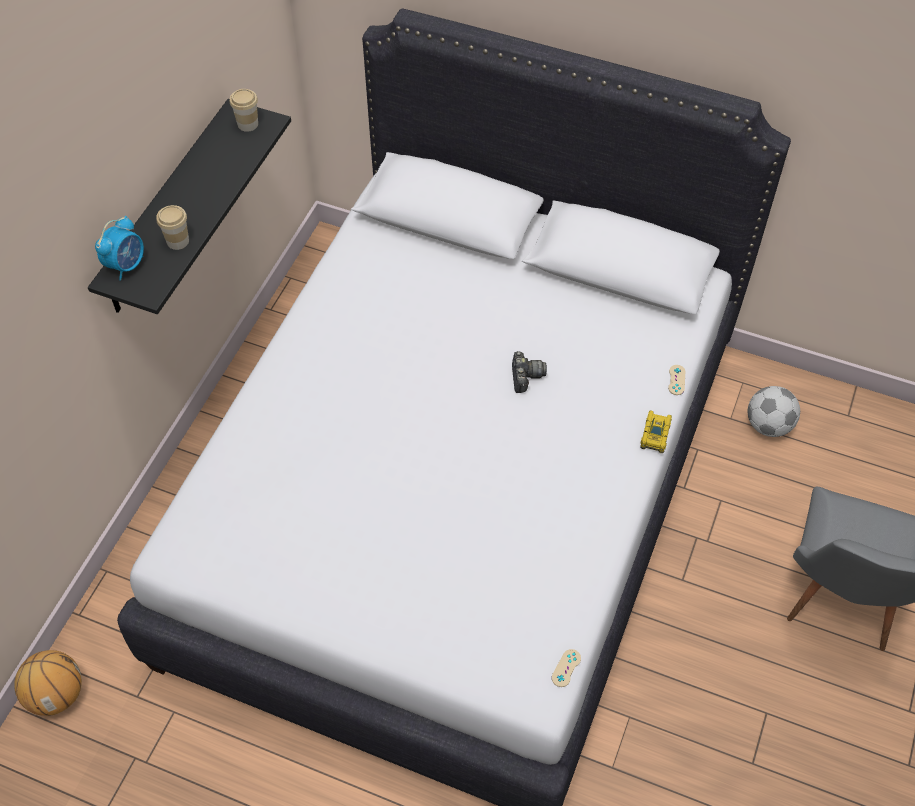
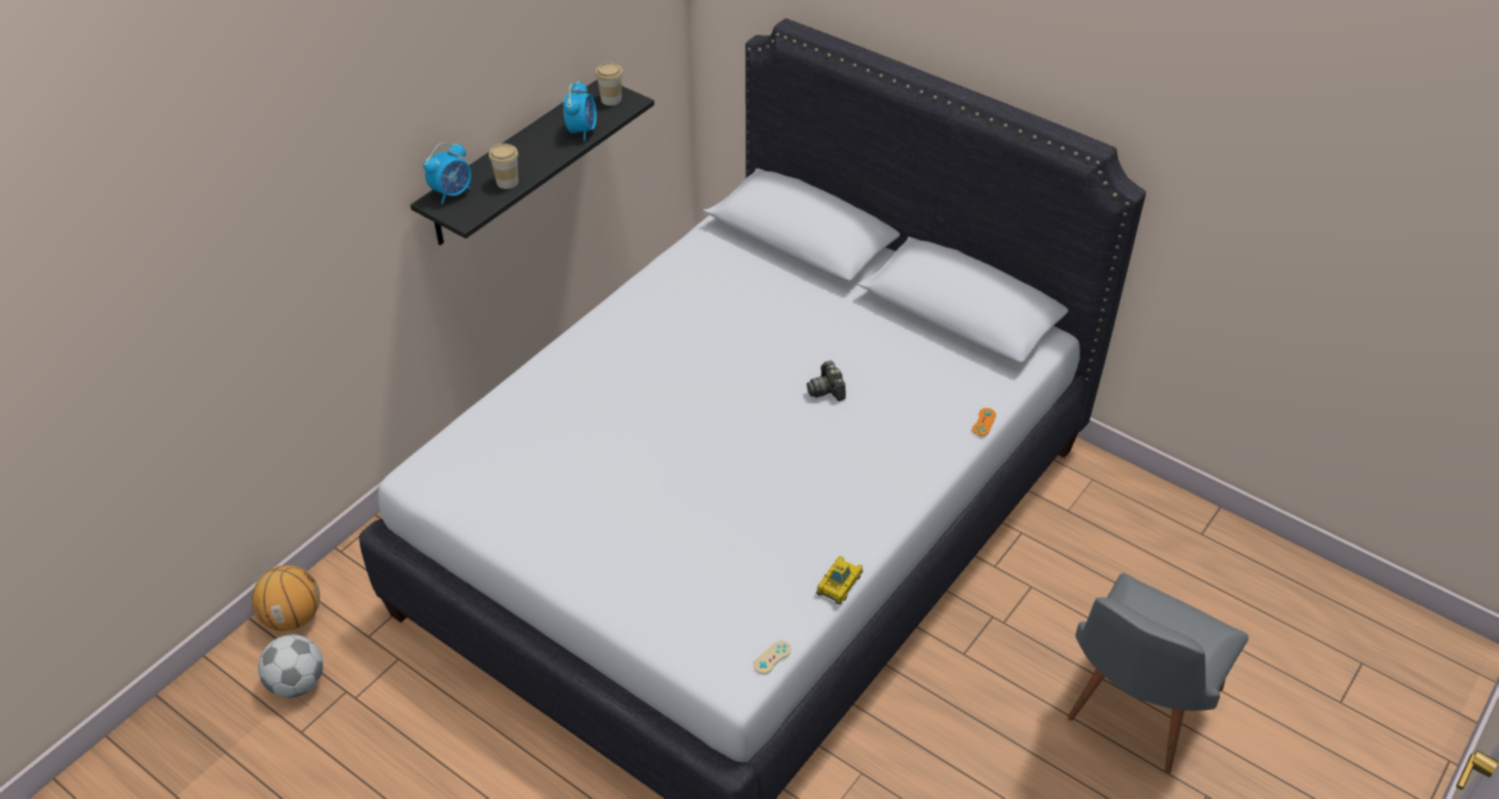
camera: 15 degrees right, 10 degrees down
camera [512,351,547,393] -> camera turned 150 degrees clockwise [807,361,846,401]
toy car [640,410,672,453] -> toy car moved to [816,556,863,605]
beige game controller [668,365,686,395] -> orange game controller [972,408,996,436]
football [748,386,800,437] -> football moved to [258,634,323,698]
none -> alarm clock [563,81,597,141]

